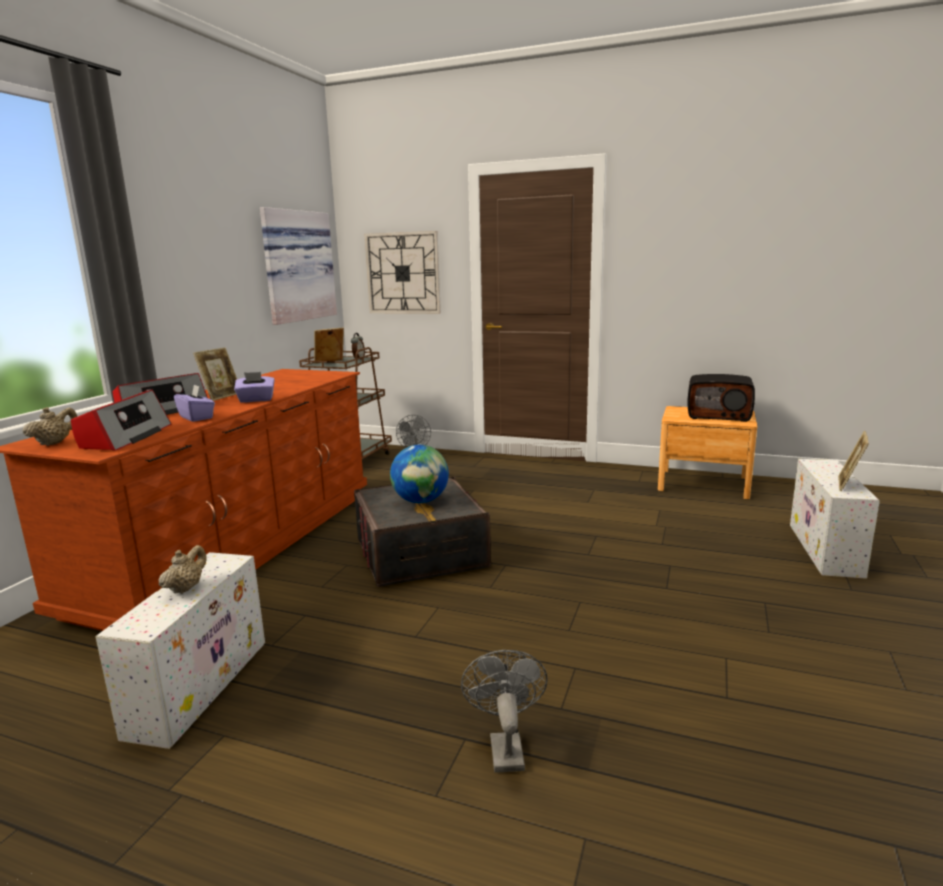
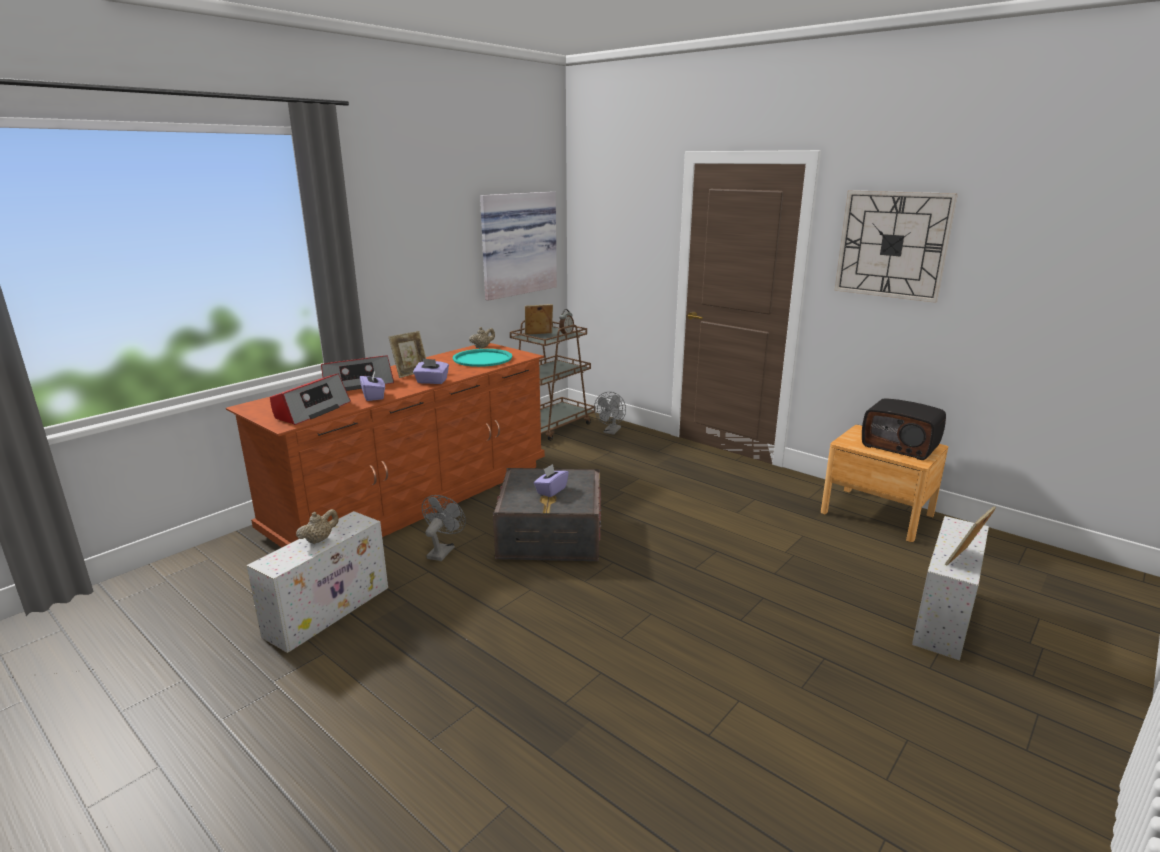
camera: 20 degrees right, 5 degrees up
beige teapot [23,407,78,446] -> beige teapot moved to [469,327,495,349]
wall clock [364,231,441,314] -> wall clock moved to [834,190,958,303]
globe [390,445,449,503] -> purple tissue box [534,464,569,497]
grey fan [461,650,548,773] -> grey fan moved to [422,495,466,561]
none -> turquoise tray [453,349,513,367]

